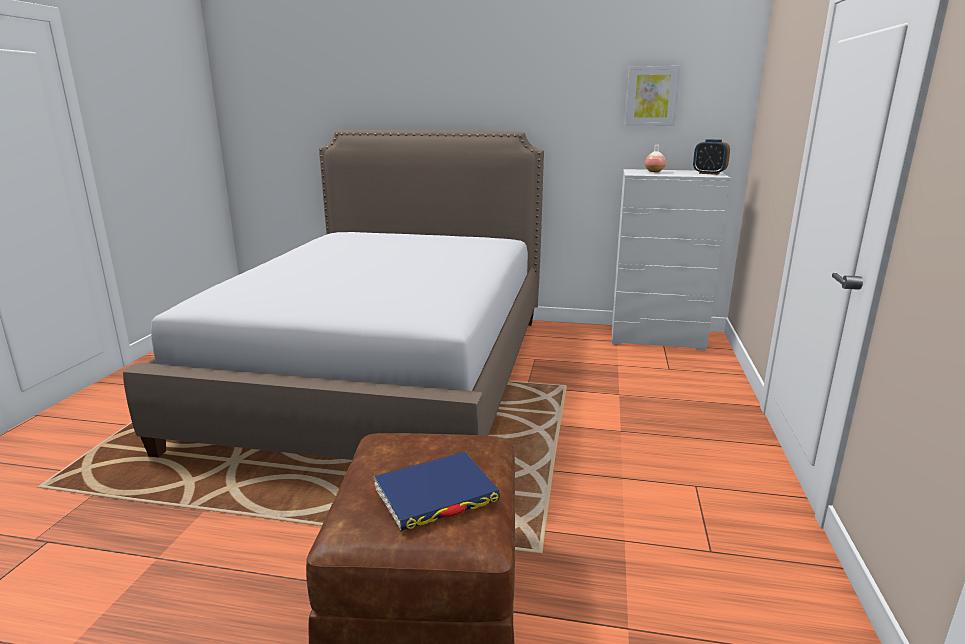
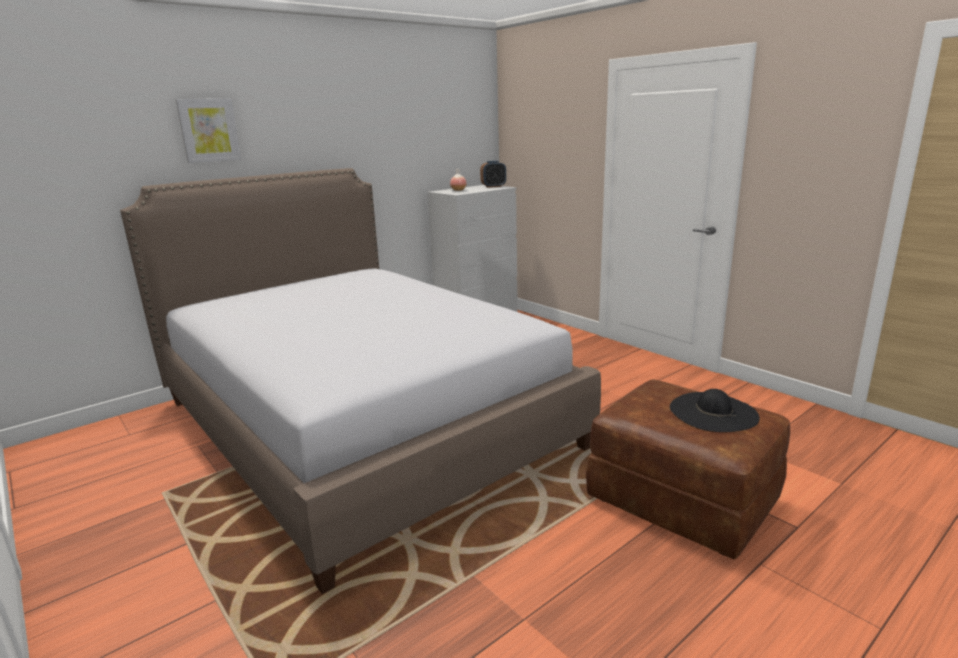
camera: 50 degrees left, 0 degrees up
blue book [374,452,500,531] -> black hat [670,389,760,432]
picture [625,66,681,126] -> picture moved to [176,99,241,163]

